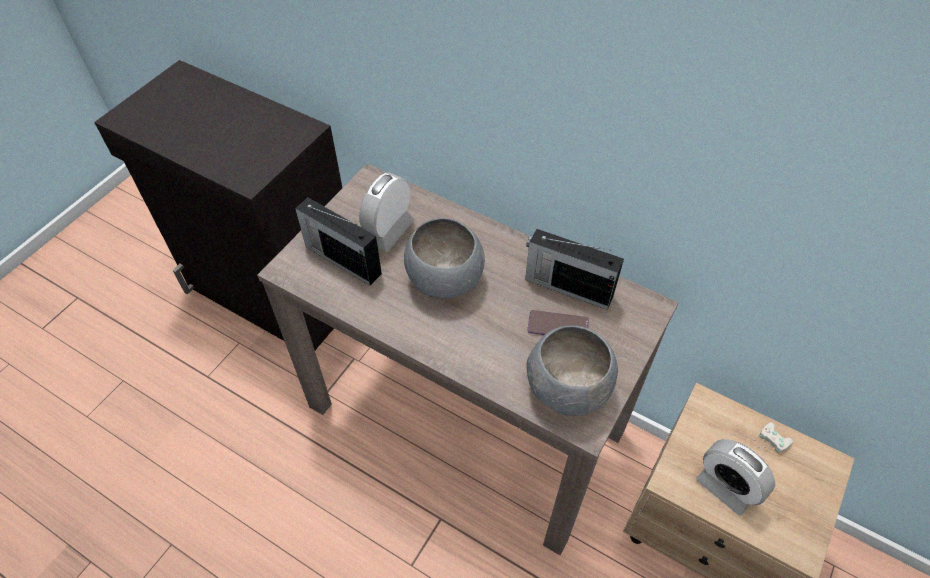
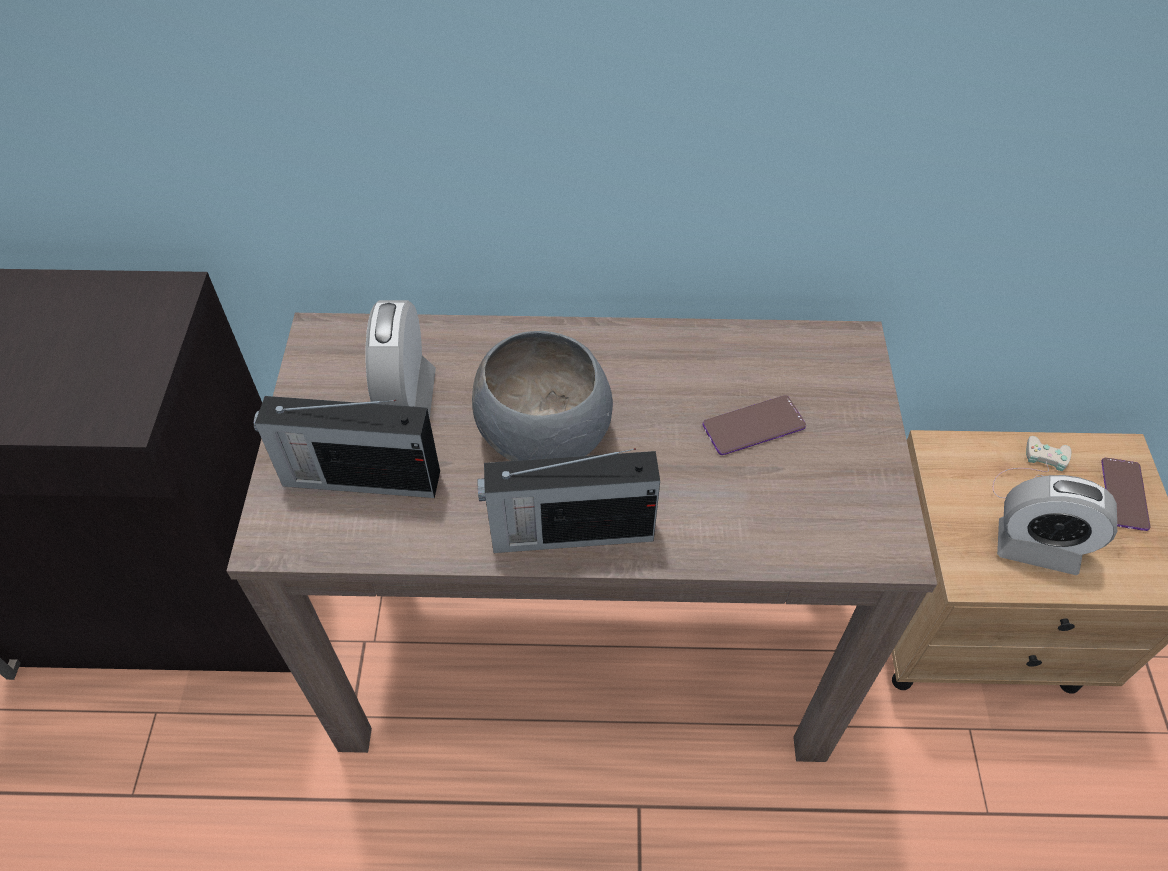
camera: 30 degrees left, 0 degrees up
radio [525,229,624,310] -> radio moved to [478,448,660,553]
grey bowl [526,325,618,416] -> none
none -> phone [1101,458,1150,531]

